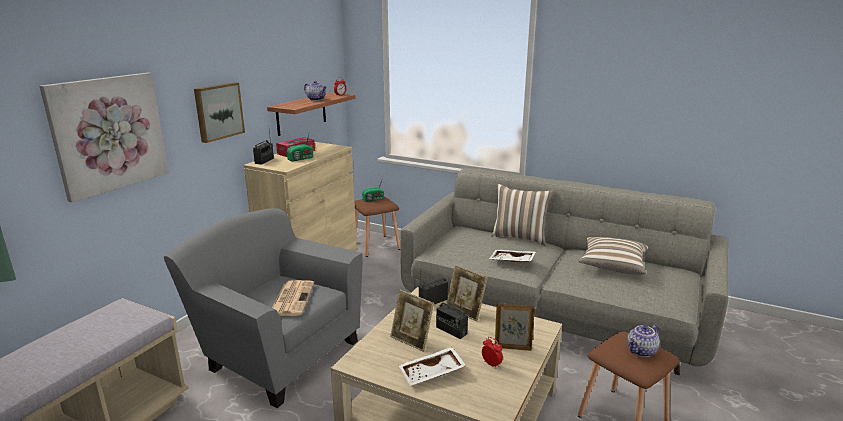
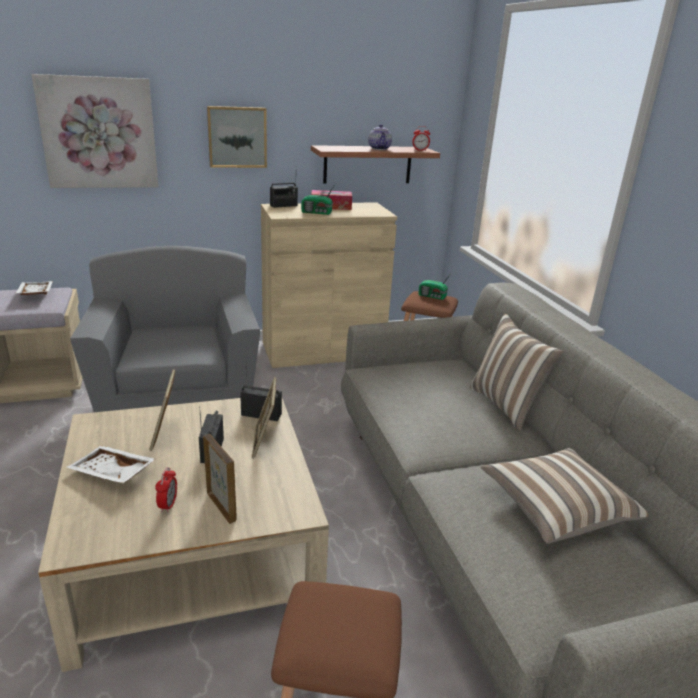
camera: 45 degrees right, 5 degrees up
newspaper [272,280,314,316] -> none
white tray [489,250,536,262] -> white tray moved to [16,281,53,295]
teapot [627,324,660,357] -> none

